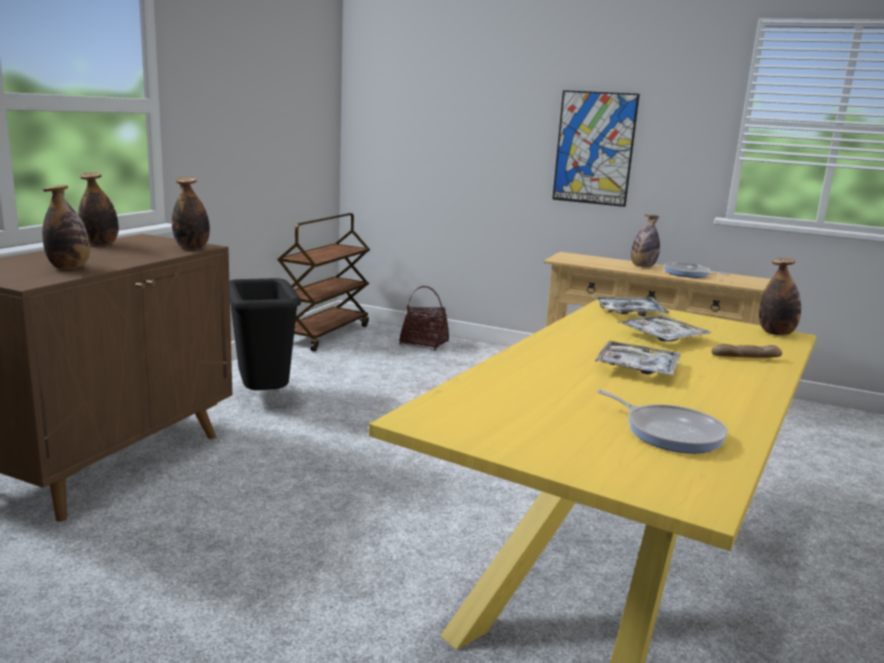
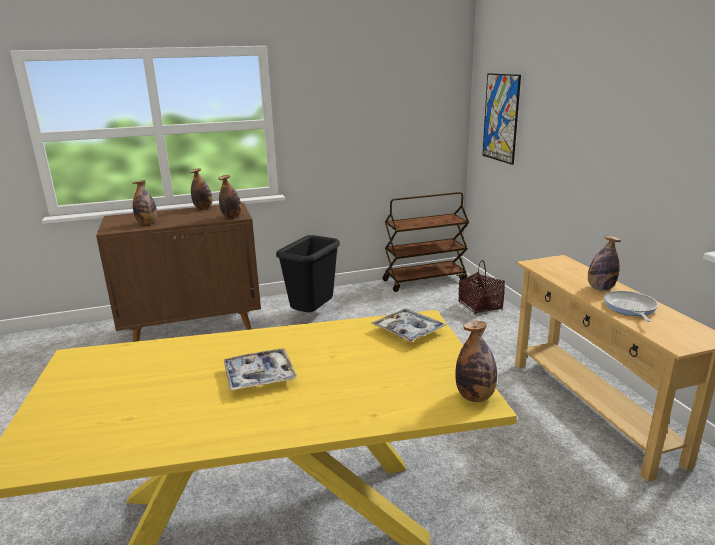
camera: 50 degrees right, 5 degrees up
picture [552,90,640,207] -> picture moved to [482,73,521,165]
frying pan [597,390,728,453] -> none
tray [617,315,711,341] -> none
bread [711,344,782,358] -> none

